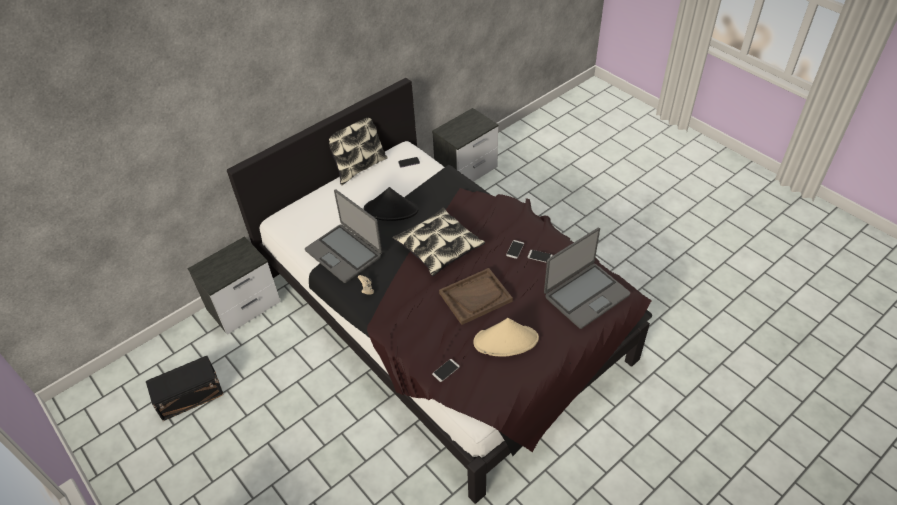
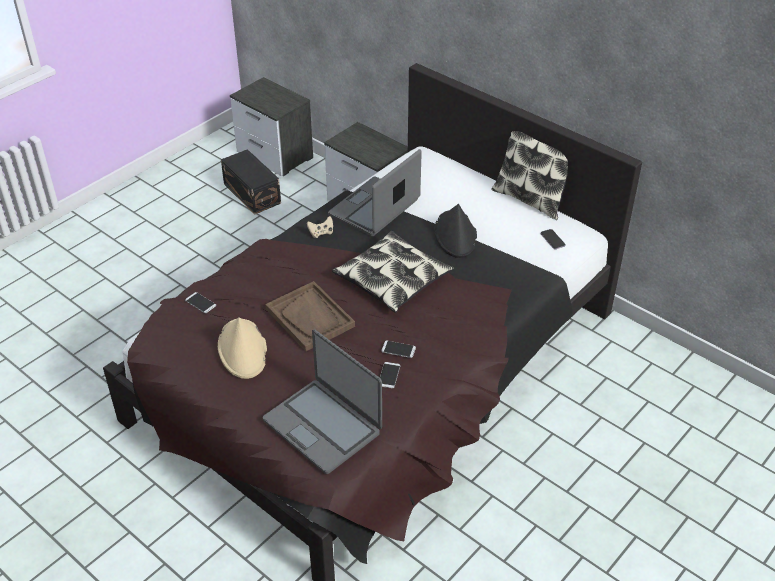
camera: 80 degrees right, 5 degrees down
nightstand [432,108,499,182] -> nightstand moved to [230,77,313,176]

